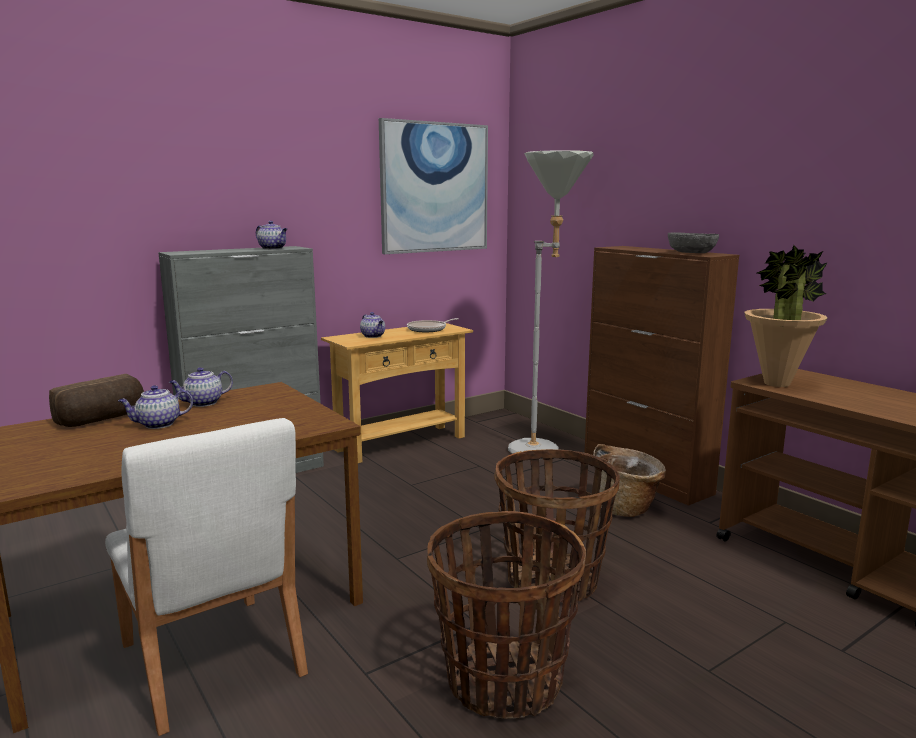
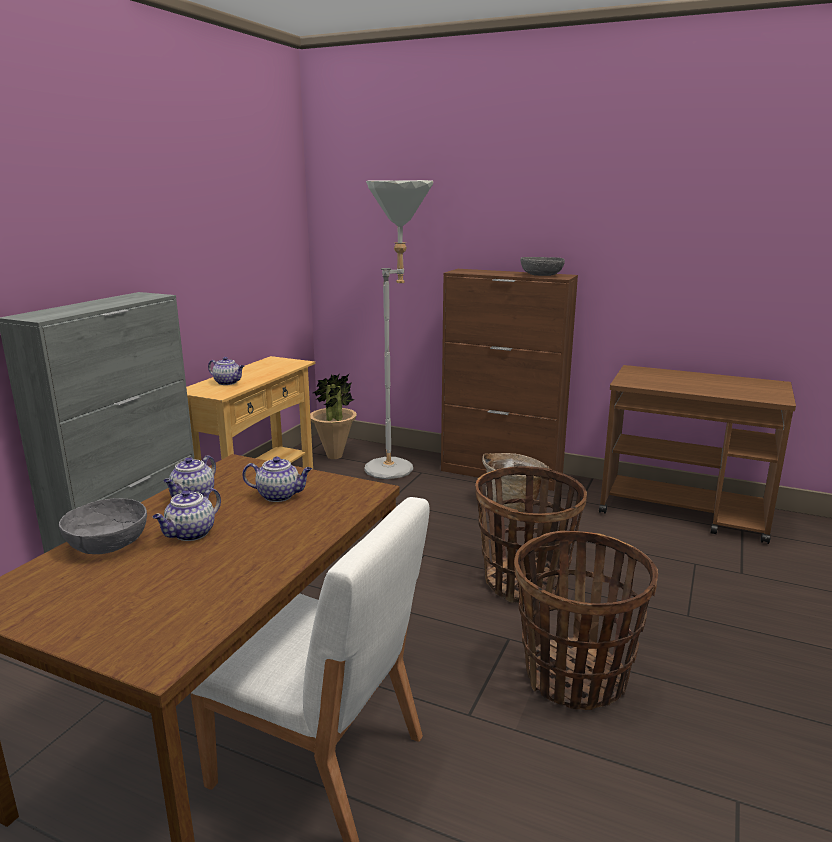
camera: 30 degrees left, 5 degrees up
bread [49,374,144,427] -> grey bowl [59,498,147,554]
teapot [256,221,287,249] -> teapot moved to [242,457,312,502]
picture [379,118,488,254] -> none
frying pan [407,318,459,332] -> none
potted plant [744,245,828,387] -> potted plant moved to [310,374,357,459]

